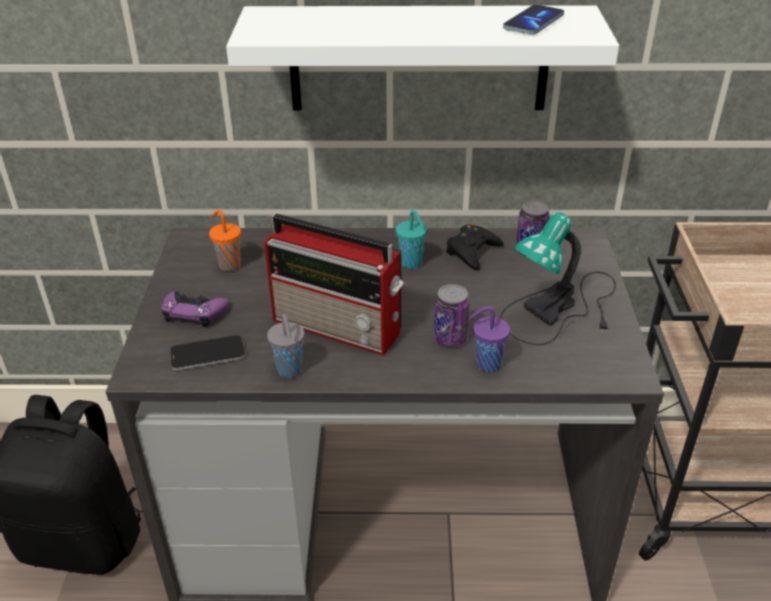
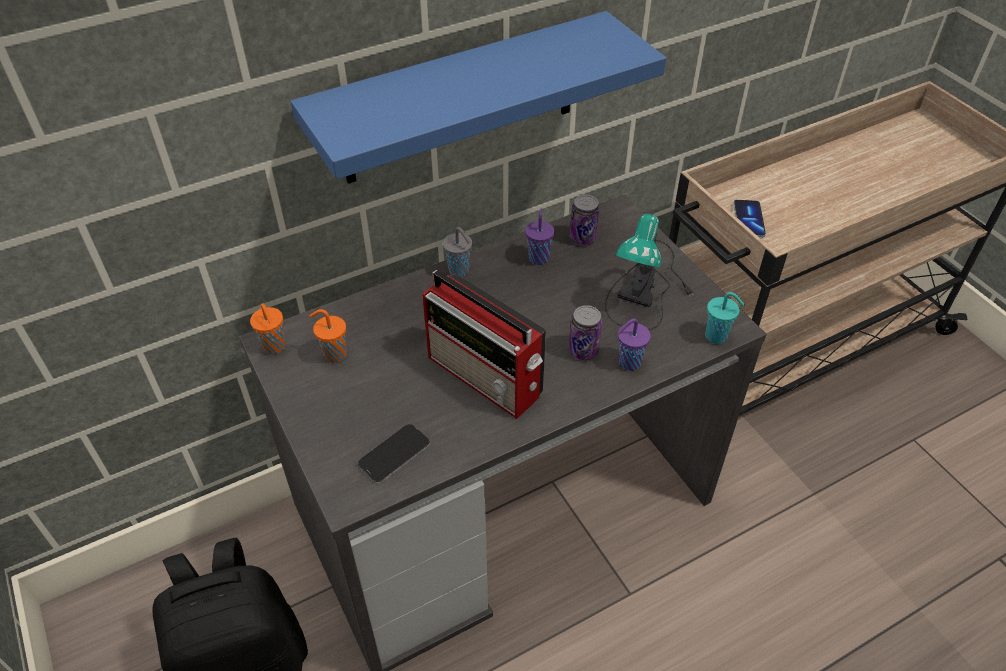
camera: 30 degrees left, 10 degrees up
purple game controller [161,291,229,328] -> none
white shelf [226,5,619,110] -> blue shelf [291,11,666,184]
radio [264,214,404,356] -> radio turned 45 degrees clockwise [423,270,546,419]
grey cup [267,314,304,378] -> grey cup moved to [443,227,472,277]
turquoise cup [396,210,427,269] -> turquoise cup moved to [705,292,745,344]
black game controller [446,225,504,270] -> purple cup [525,210,554,265]
phone [503,5,564,35] -> phone moved to [733,200,766,238]
none -> orange cup [250,303,285,355]

